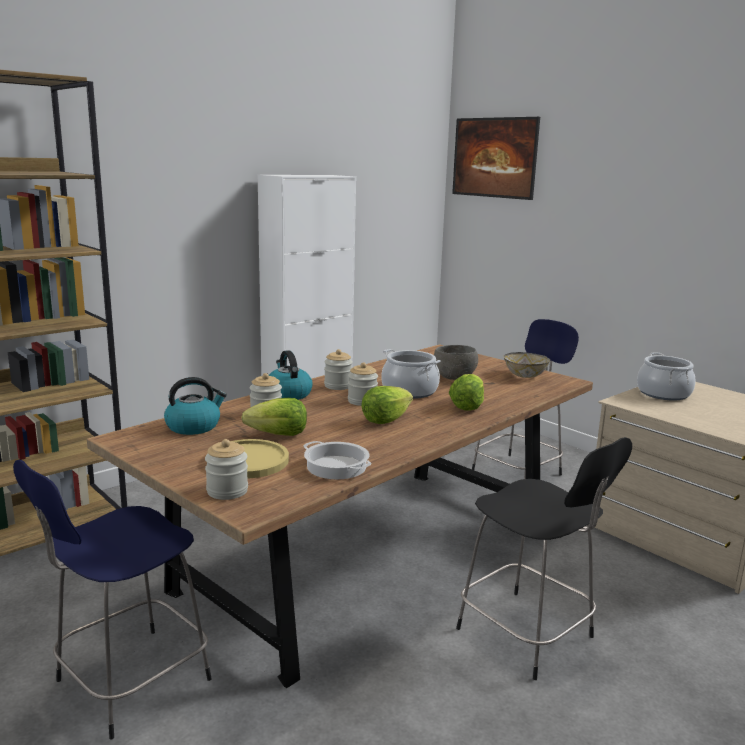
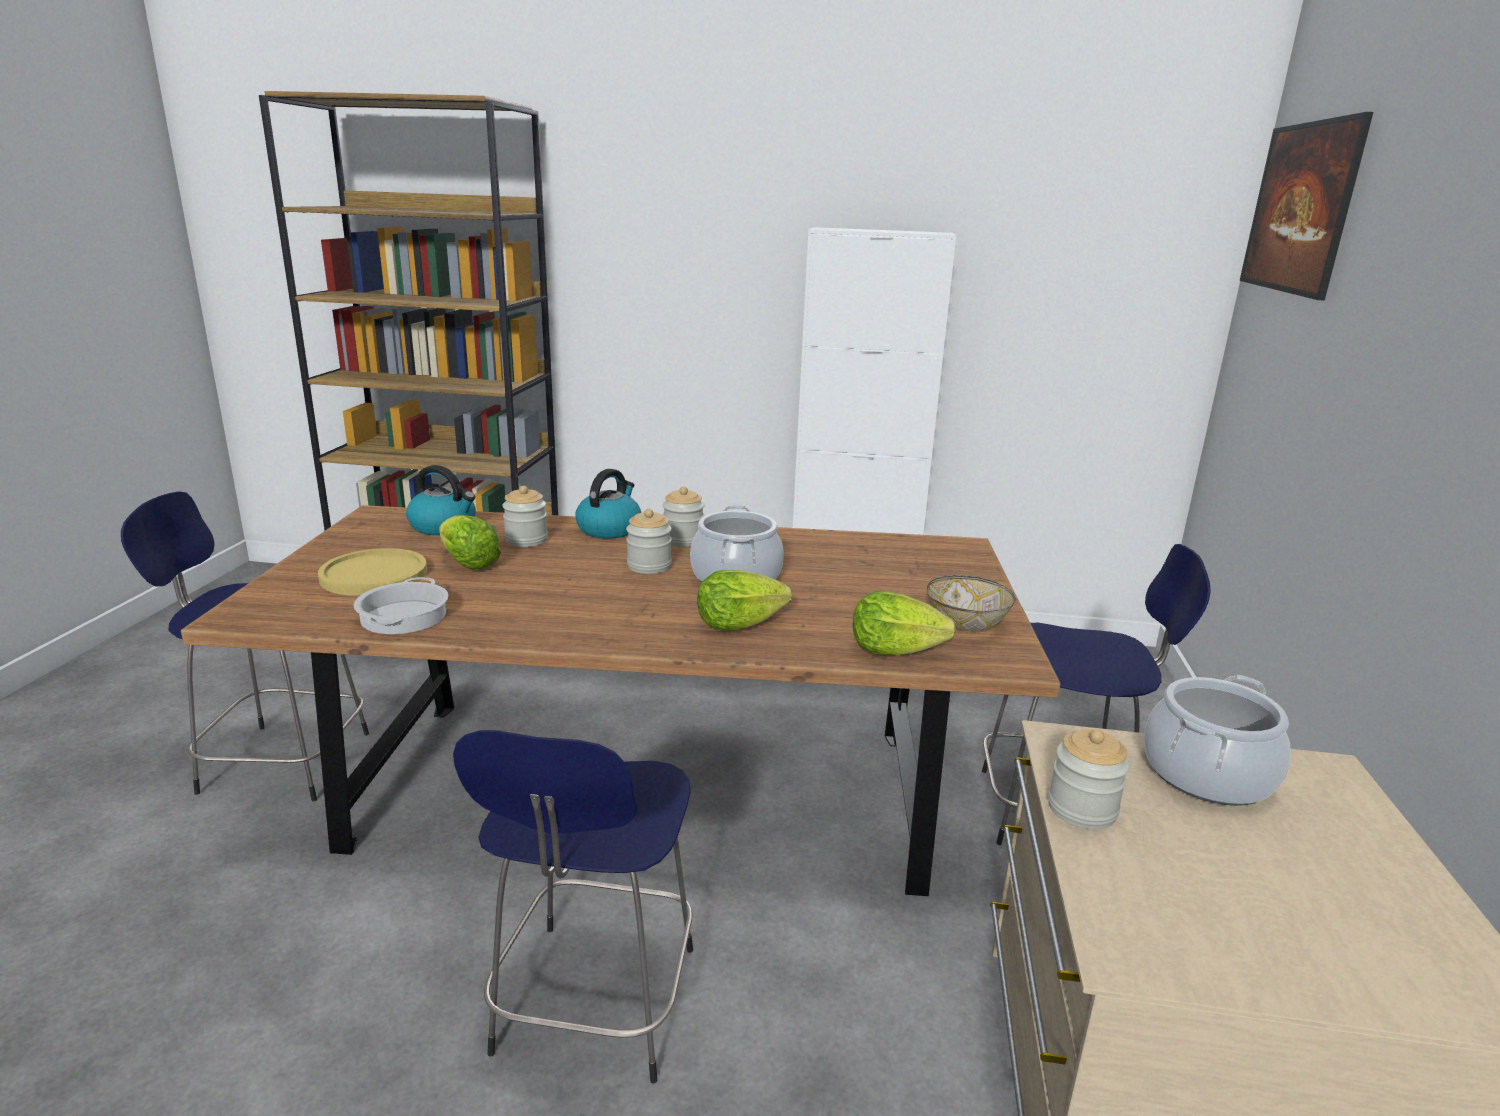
camera: 50 degrees right, 5 degrees up
jar [205,439,248,500] -> jar moved to [1048,729,1130,829]
lettuce [361,386,413,424] -> lettuce moved to [853,591,956,655]
grey bowl [434,345,478,380] -> none
black stool [456,437,632,680] -> blue stool [453,730,693,1083]

